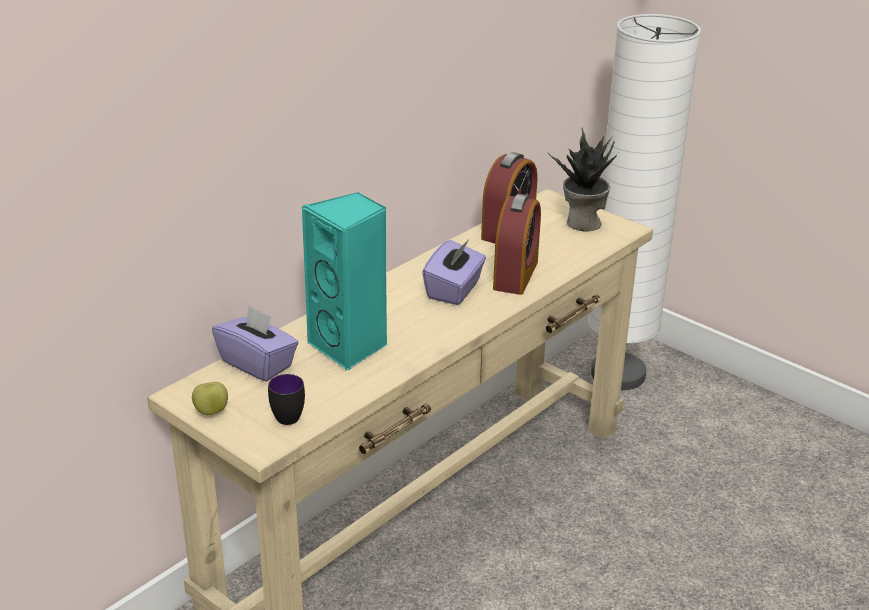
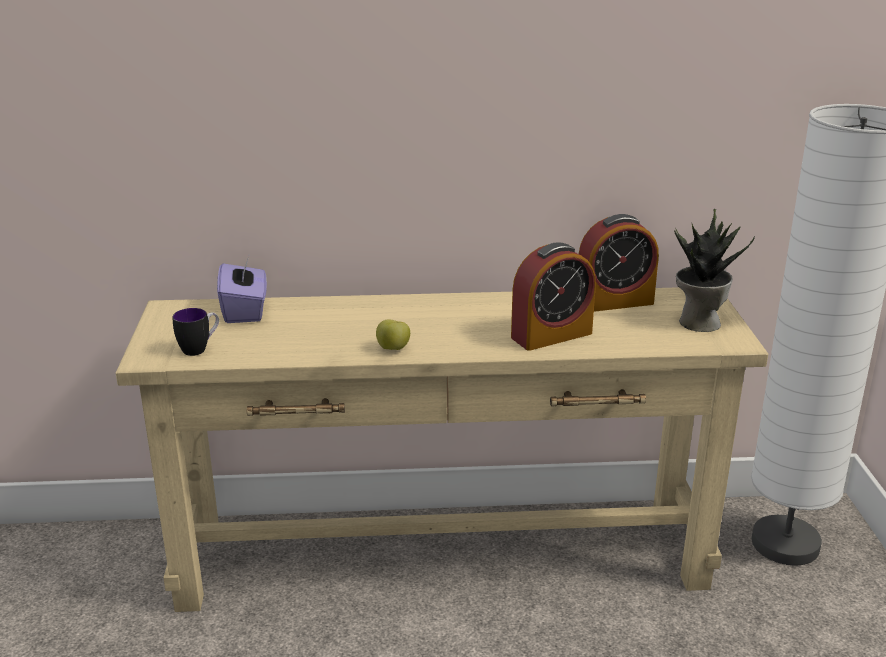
camera: 45 degrees right, 5 degrees down
apple [192,382,228,416] -> apple moved to [376,320,410,350]
turquoise speaker [301,192,387,371] -> none
purple tissue box [422,239,486,305] -> none

